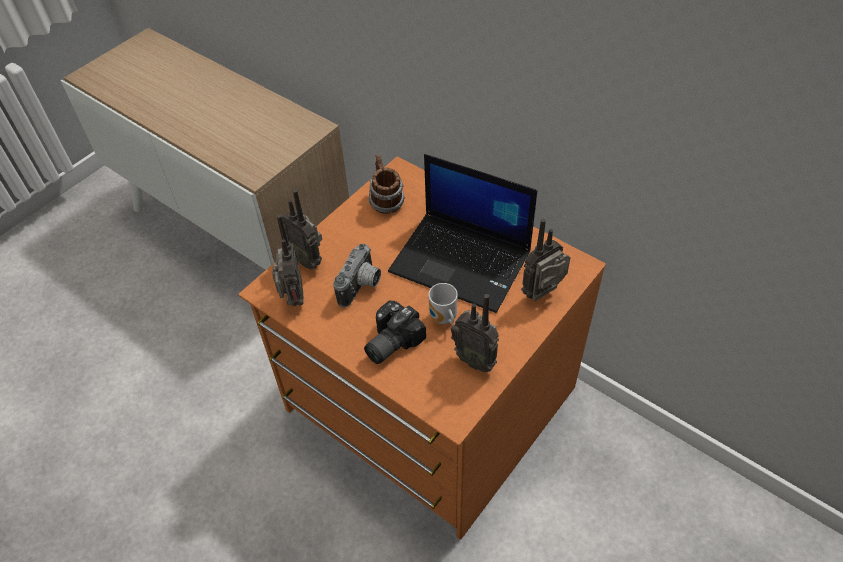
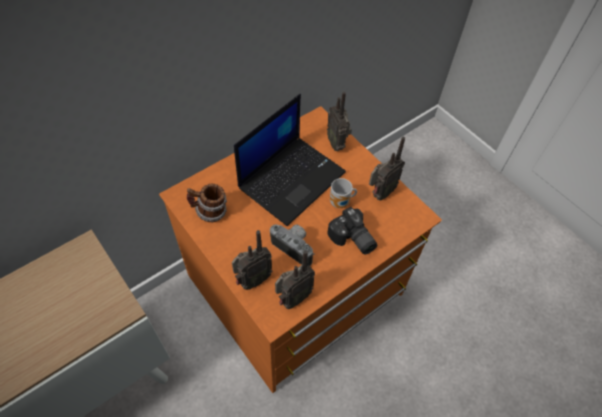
camera: 80 degrees left, 5 degrees up
radio [272,214,303,306] -> radio turned 135 degrees clockwise [275,250,315,309]

